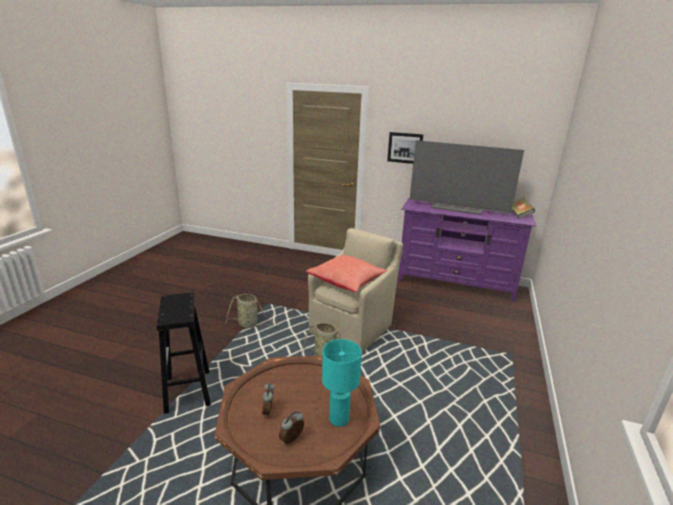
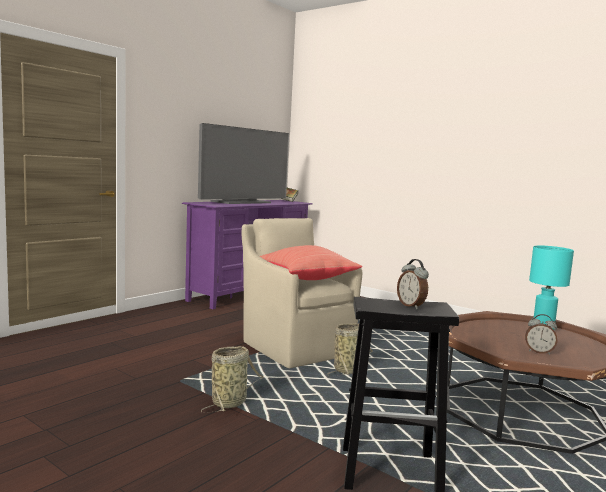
camera: 70 degrees left, 15 degrees down
alarm clock [279,411,304,444] -> alarm clock moved to [397,259,429,309]
picture [387,132,424,164] -> none

